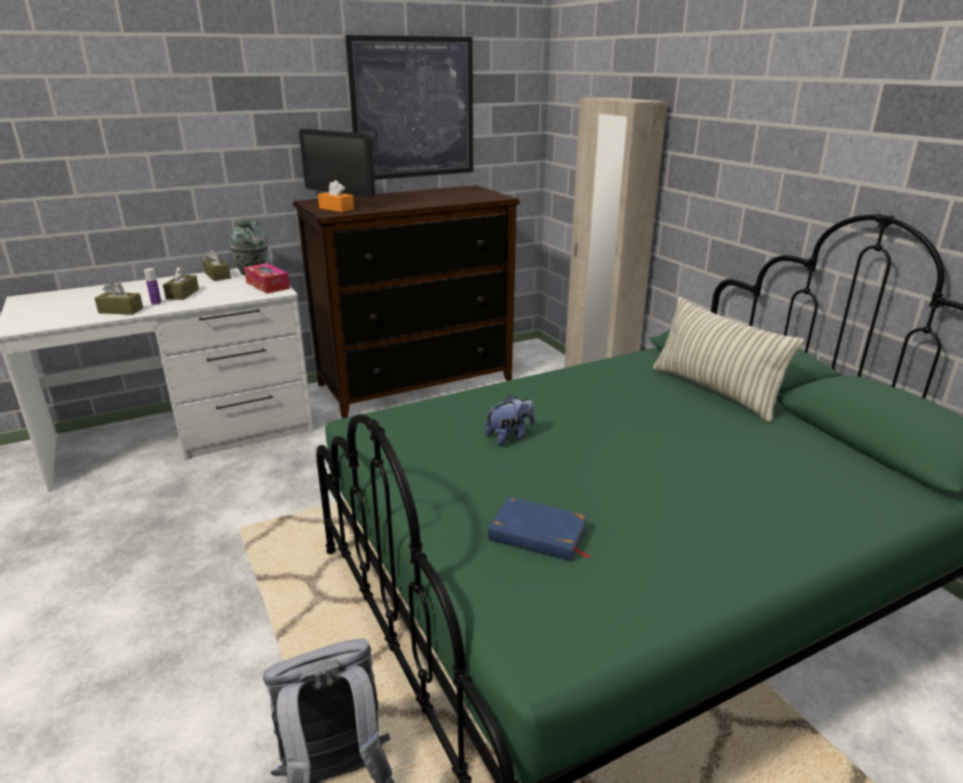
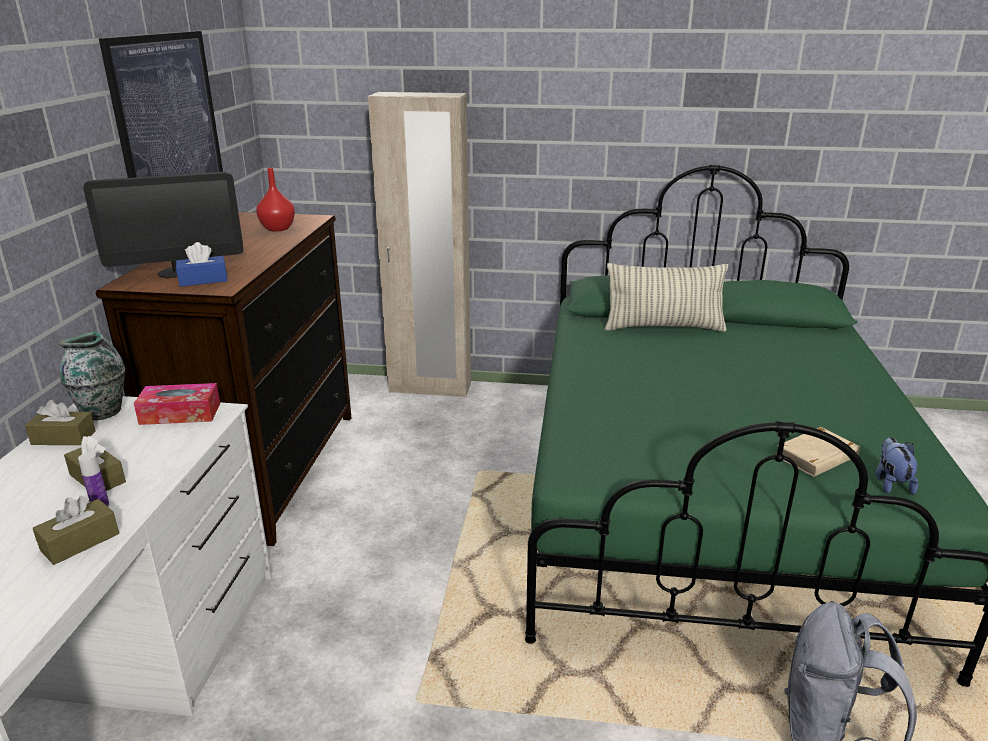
camera: 55 degrees left, 0 degrees up
orange tissue box [318,180,354,212] -> blue tissue box [176,242,228,287]
plush toy [485,395,535,446] -> plush toy moved to [876,437,918,495]
blue book [488,497,591,561] -> beige book [777,427,860,477]
none -> red vase [256,168,295,232]

